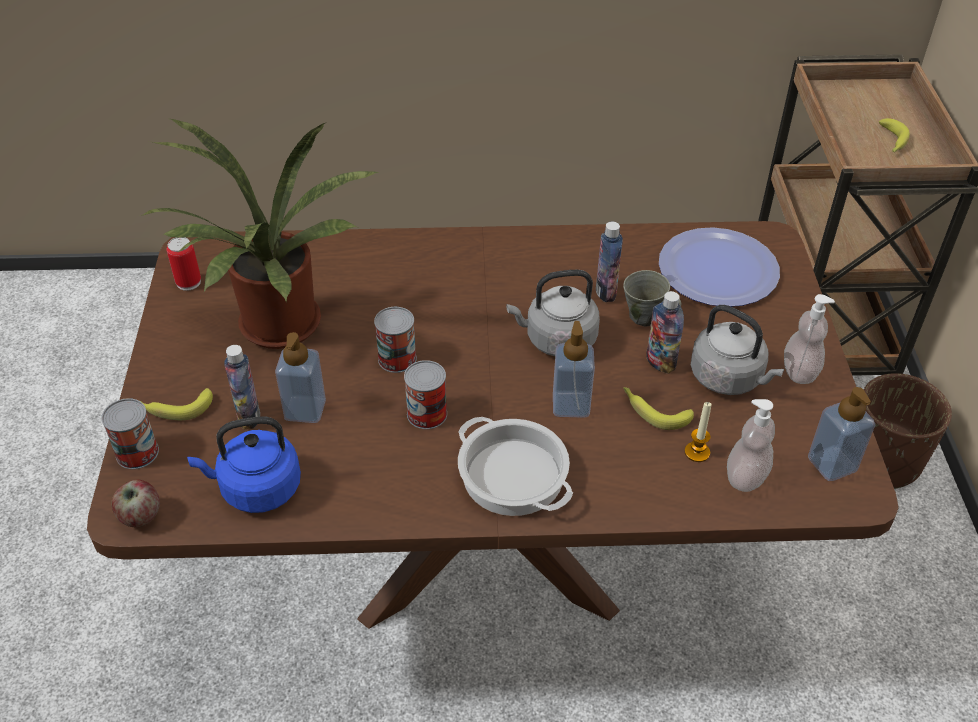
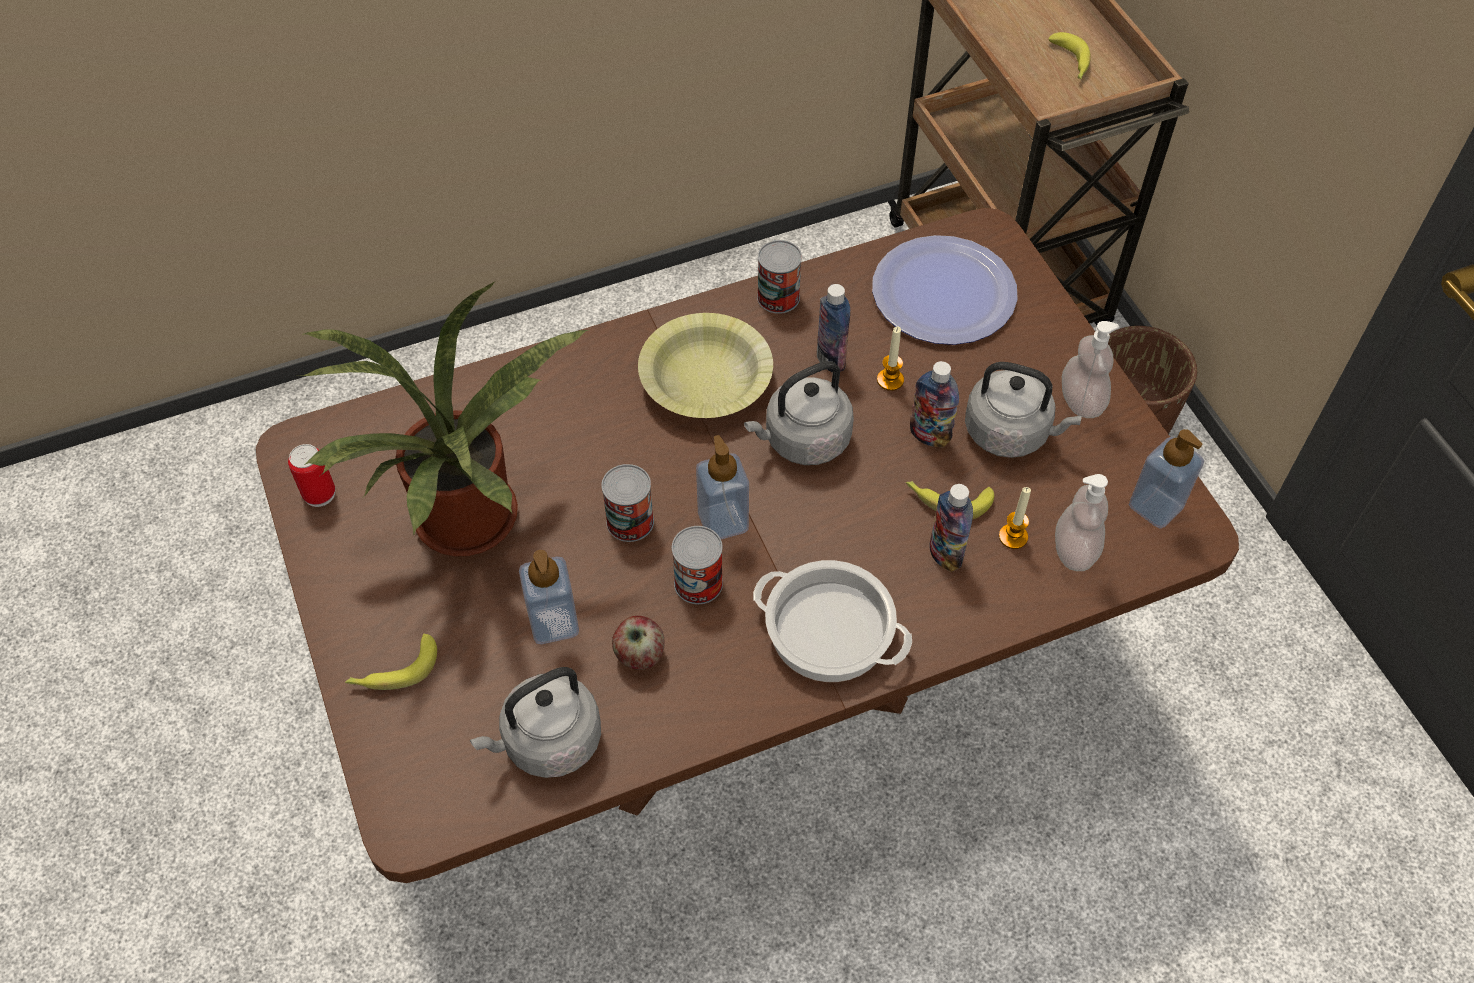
camera: 20 degrees left, 10 degrees up
can [101,398,159,469] -> can moved to [757,240,802,314]
apple [112,480,160,528] -> apple moved to [612,616,665,670]
blue kettle [187,416,301,513] -> grey kettle [470,667,601,778]
bottle [224,345,260,429] -> bottle moved to [929,484,973,572]
soap dispenser [553,321,595,418] -> soap dispenser moved to [696,435,749,539]
grey mug [623,270,681,327] -> candle [877,327,904,391]
none -> yellow bowl [638,313,773,418]

